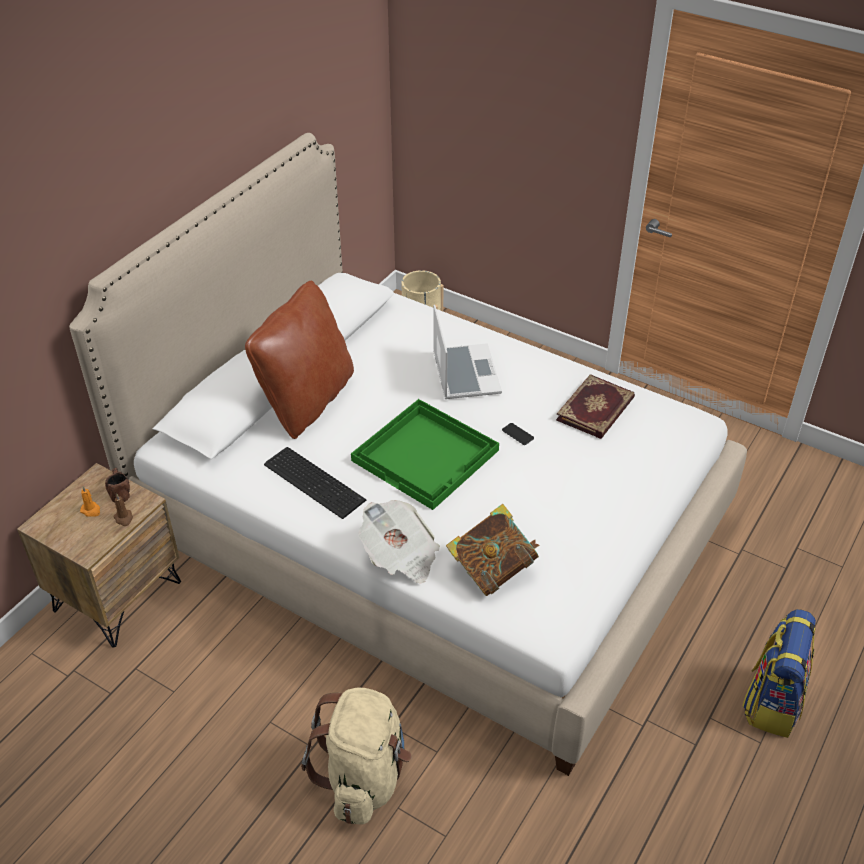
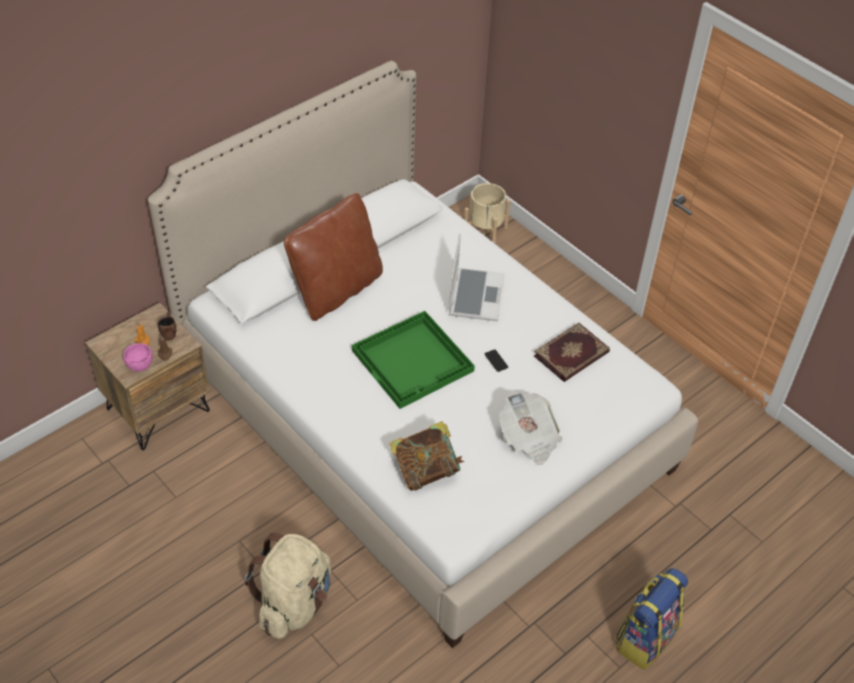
camera: 15 degrees right, 5 degrees up
keyboard [264,447,366,519] -> none
newspaper [358,500,440,583] -> newspaper moved to [499,391,562,465]
none -> pink bowl [123,343,153,372]

